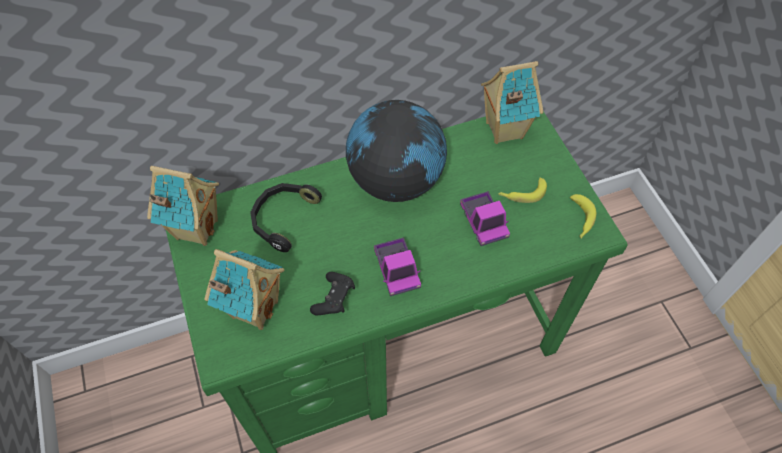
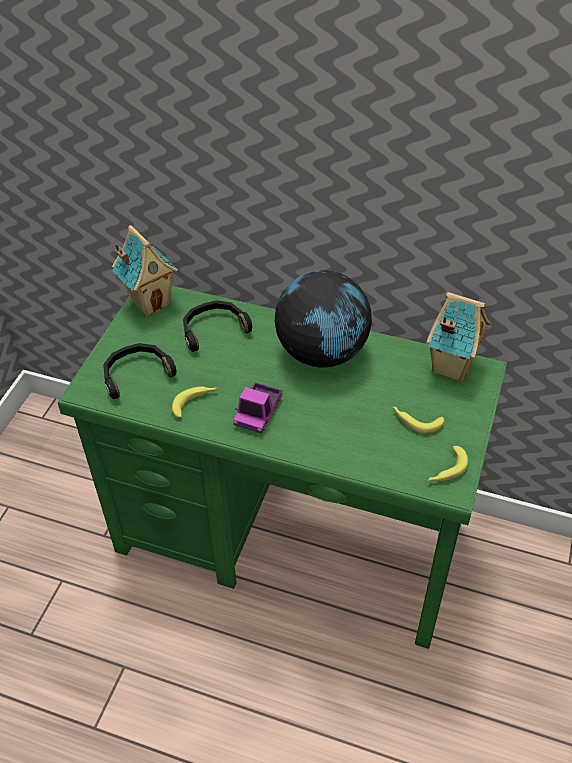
camera: 40 degrees right, 10 degrees down
toy house [204,249,284,330] -> black headphones [103,343,177,399]
black game controller [310,272,355,315] -> banana [172,386,217,418]
toy truck [460,191,510,246] -> none

